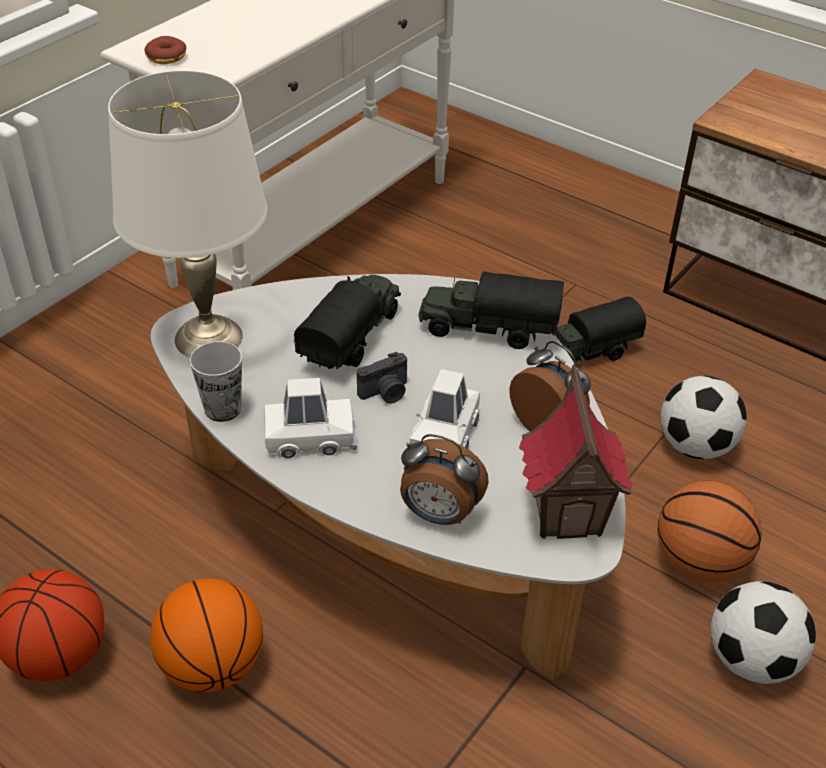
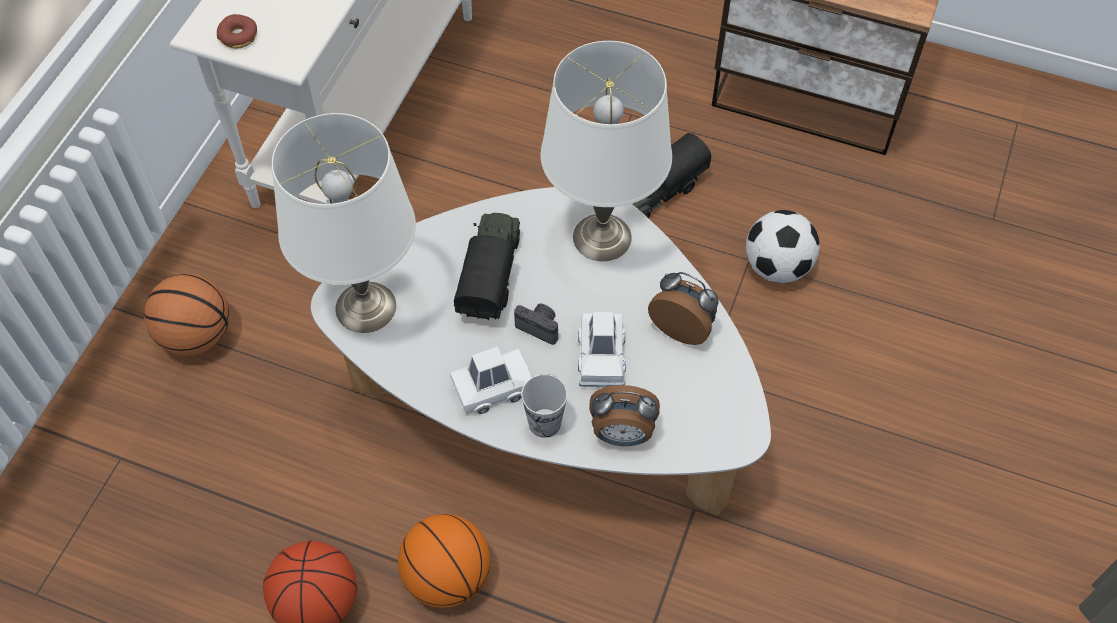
camera: 15 degrees left, 15 degrees up
cup [190,341,242,422] -> cup moved to [521,374,567,438]
camera [357,352,407,404] -> camera turned 105 degrees counterclockwise [514,304,558,345]
toy truck [419,272,564,349] -> white table lamp [540,41,672,261]
toy house [519,364,633,539] -> none
basketball [658,480,762,582] -> basketball moved to [144,274,229,356]
football [711,581,816,684] -> none

